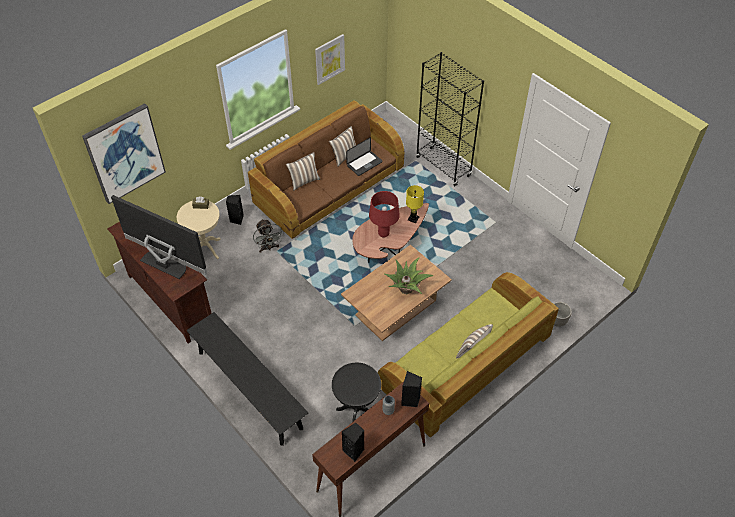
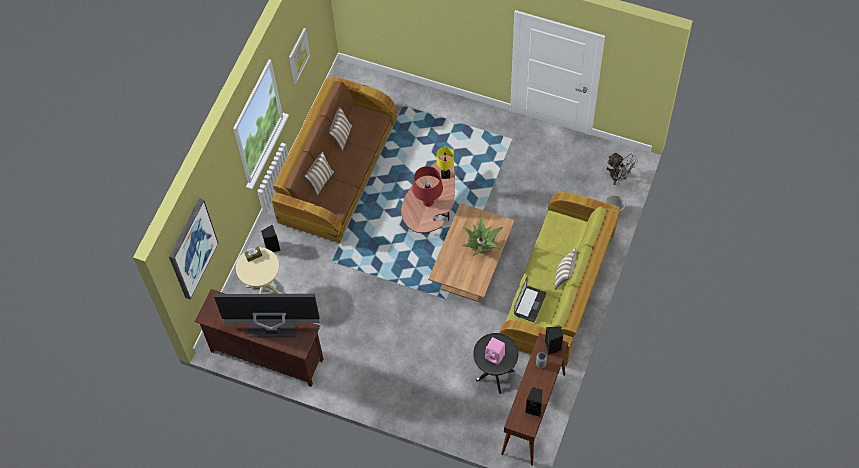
camera: 25 degrees left, 10 degrees up
black bench [187,312,308,446] -> none
grey fan [253,219,283,253] -> grey fan moved to [606,153,638,185]
laptop [346,137,383,176] -> laptop moved to [514,276,546,322]
black bookcase [416,52,484,186] -> none
none -> pink speaker [485,337,505,365]

